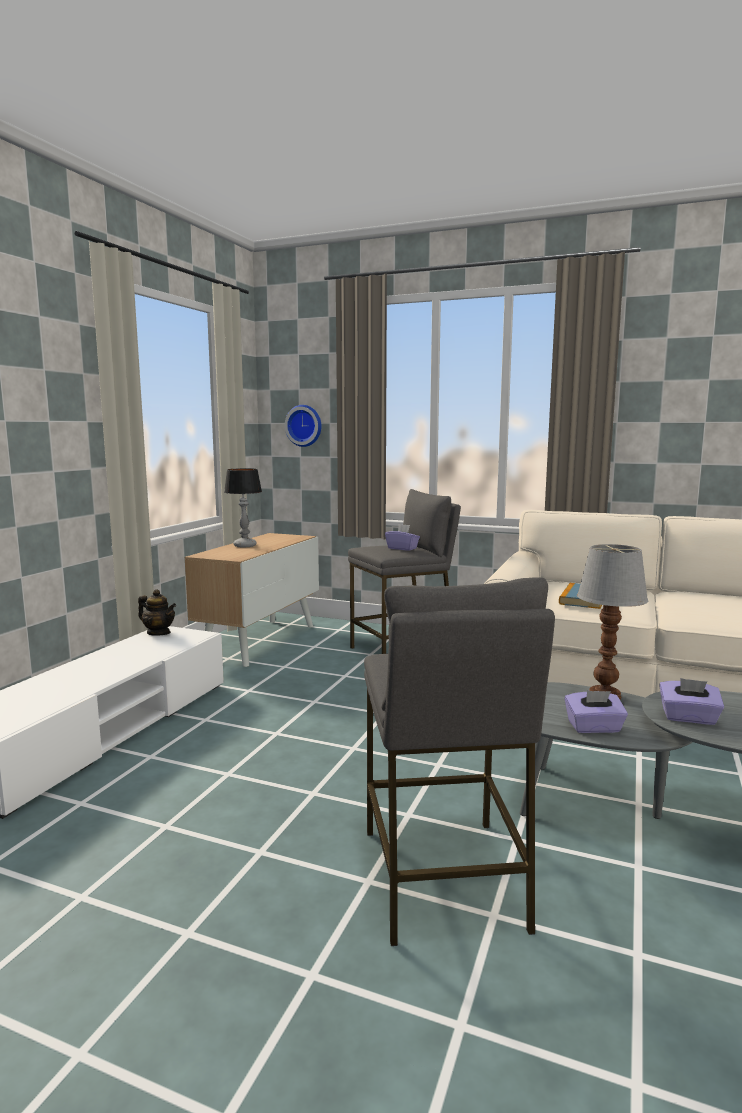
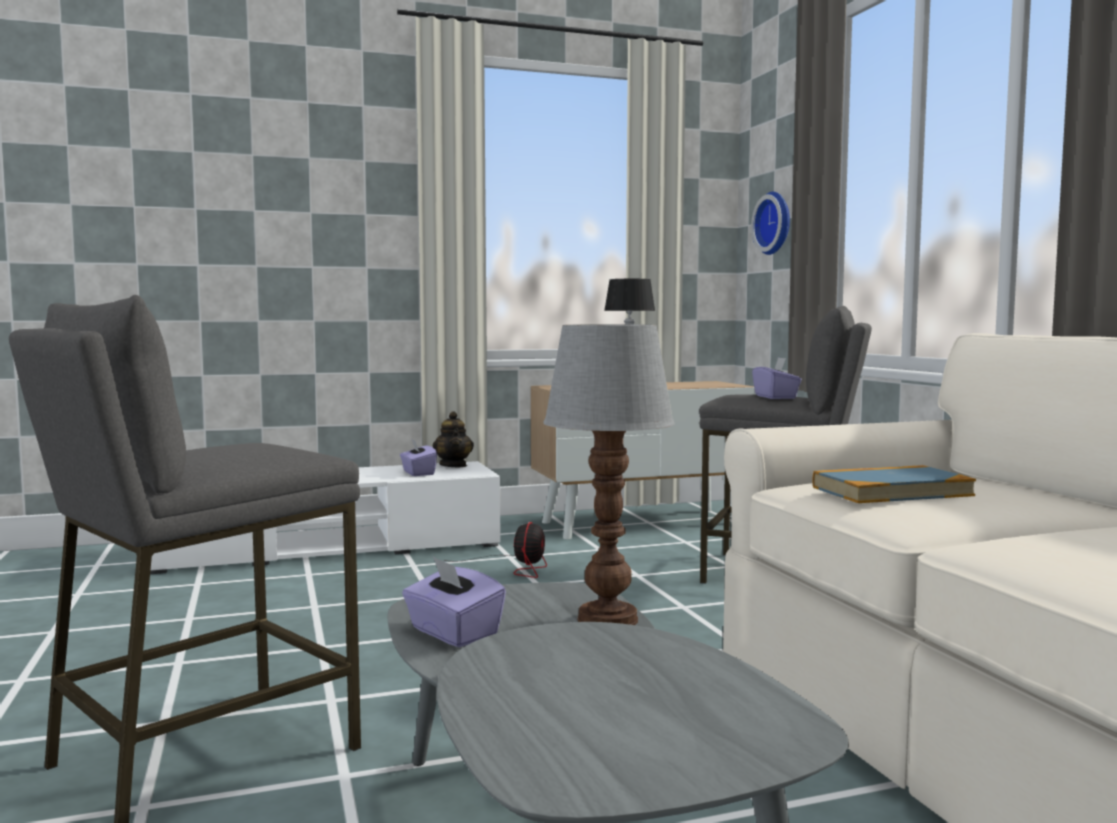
camera: 50 degrees right, 5 degrees down
purple tissue box [659,678,724,725] -> purple tissue box moved to [400,438,437,476]
none -> fan [444,522,547,578]

